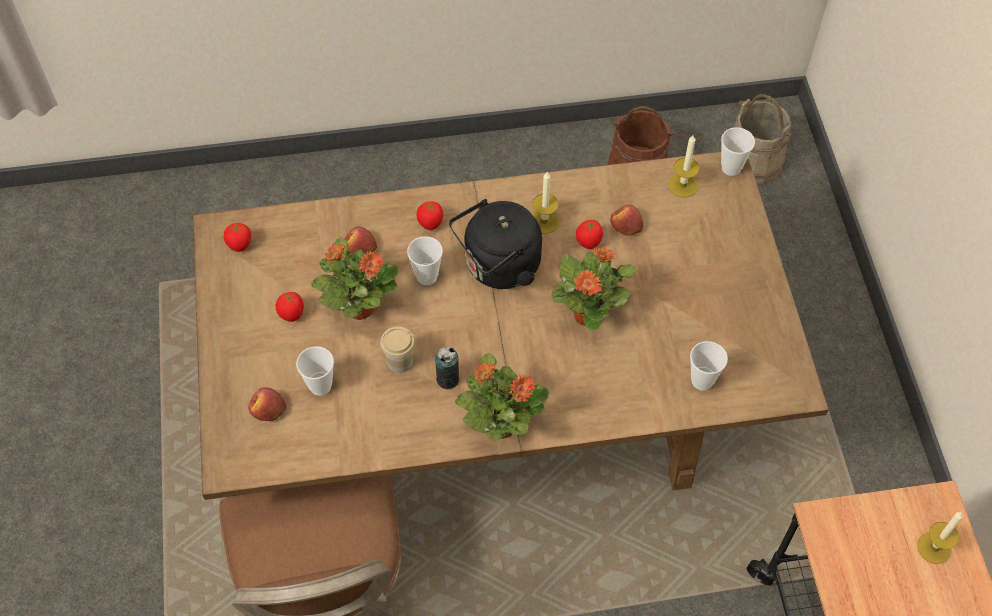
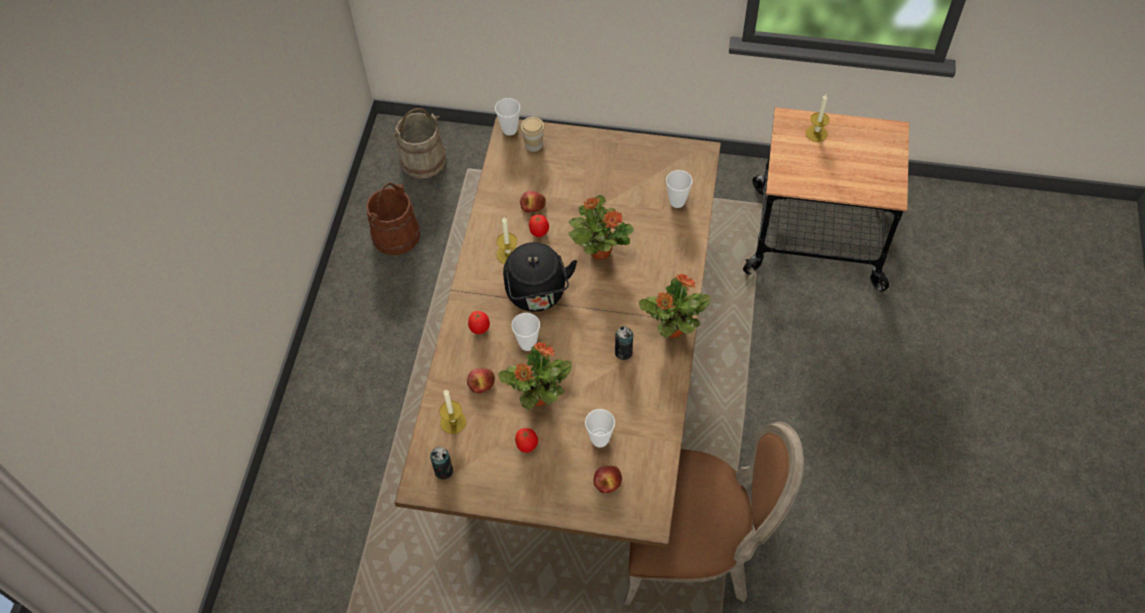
camera: 70 degrees left, 0 degrees up
tomato [224,223,251,252] -> can [430,447,453,479]
cup [380,326,415,373] -> cup moved to [521,117,545,152]
candle [668,135,699,198] -> candle moved to [439,389,466,434]

